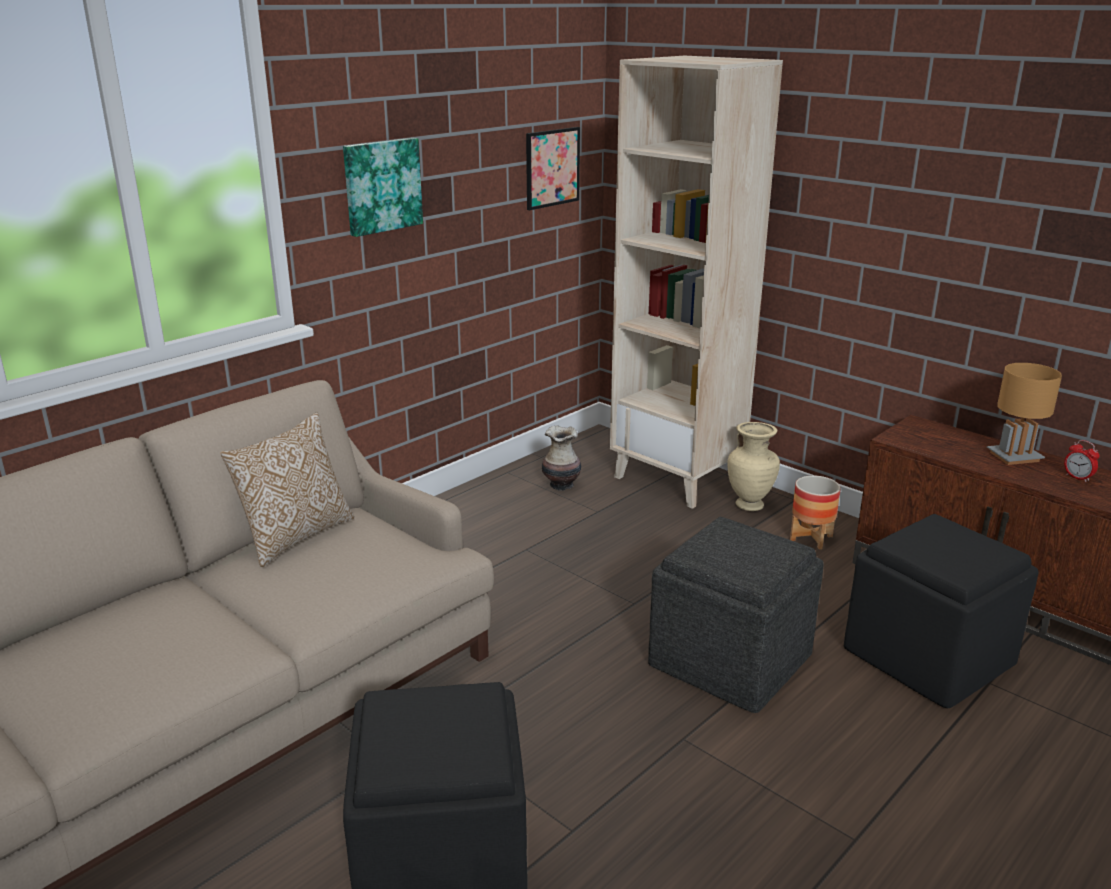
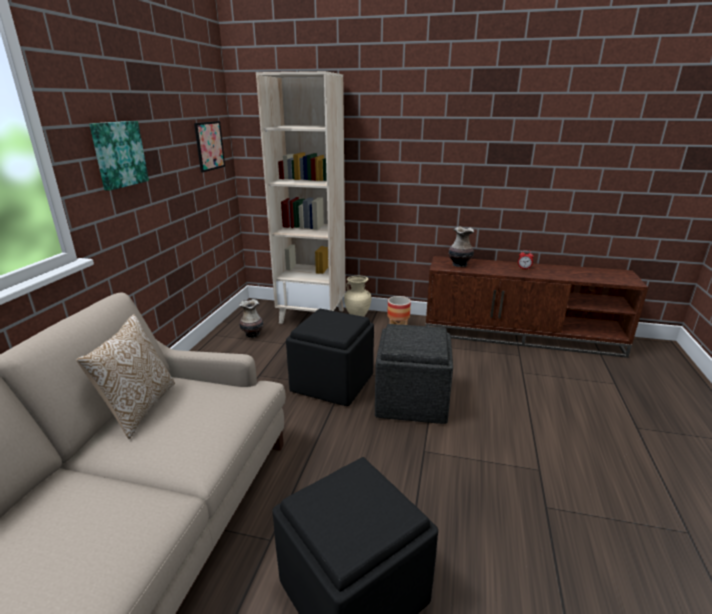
camera: 30 degrees left, 0 degrees up
black ottoman [844,514,1039,708] -> black ottoman moved to [286,309,374,406]
brown table lamp [987,363,1062,465] -> none
none -> vase [449,226,474,267]

